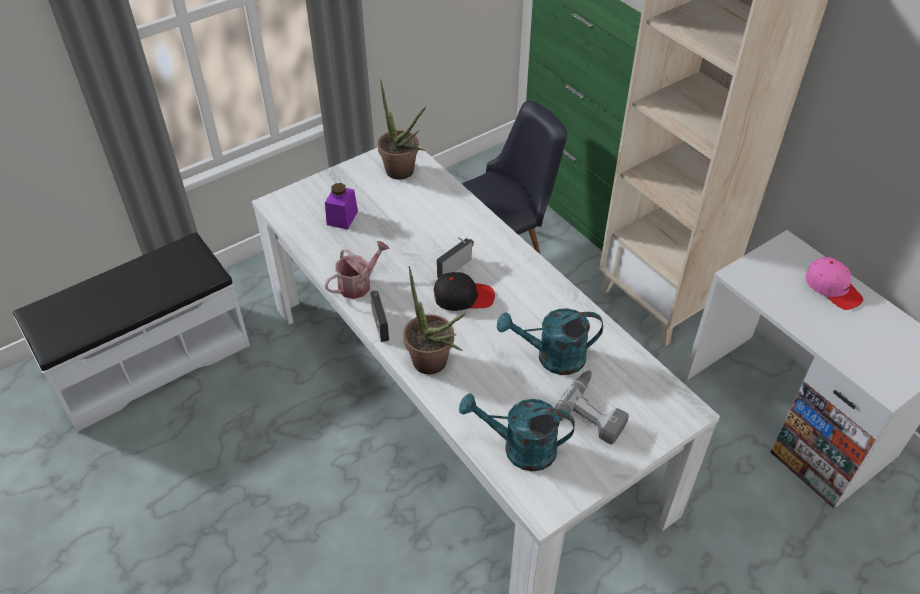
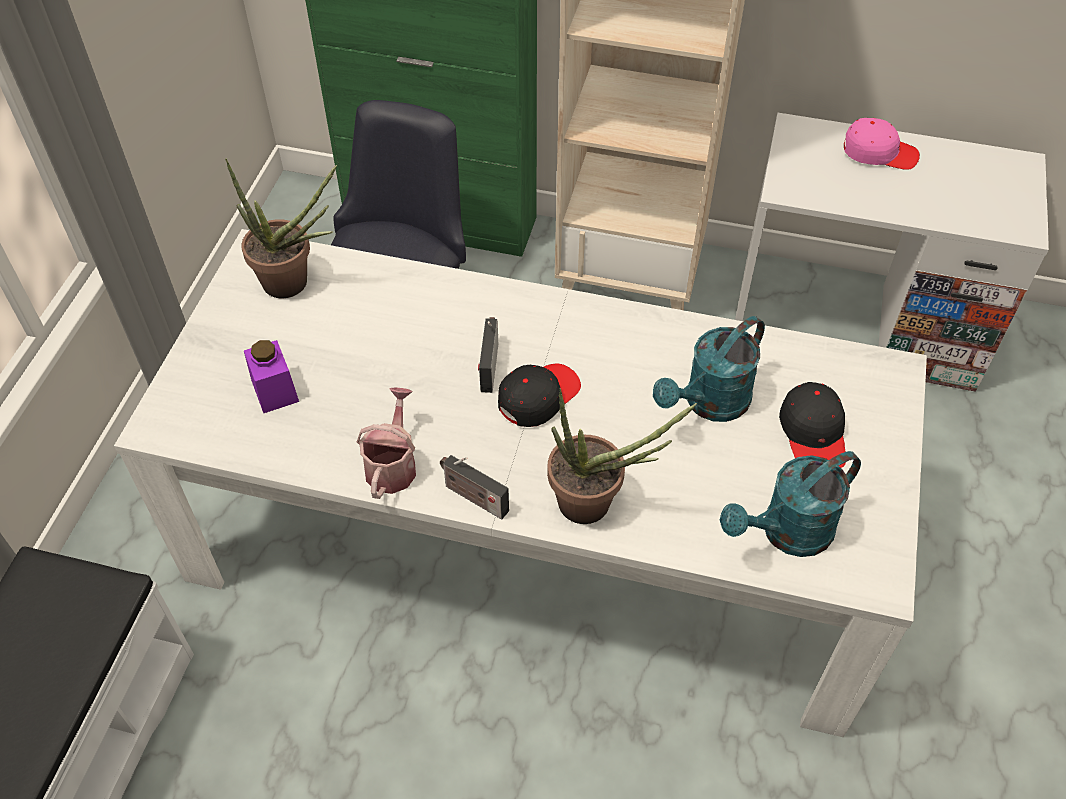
camera: 40 degrees left, 5 degrees up
power drill [554,370,629,445] -> black cap [779,382,846,468]

